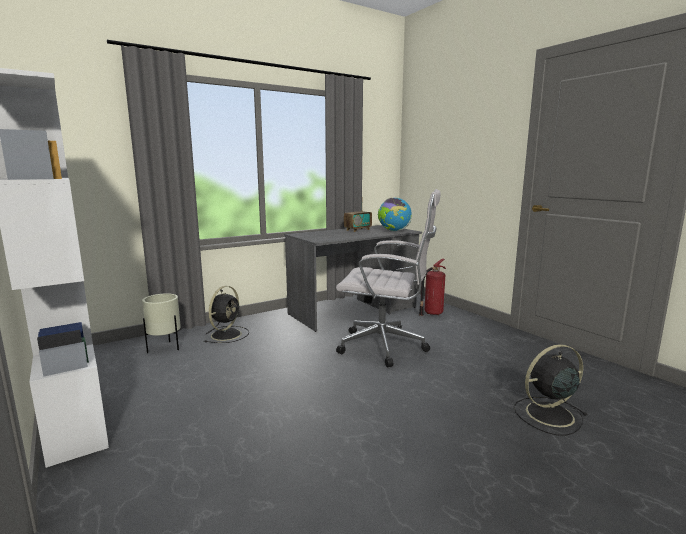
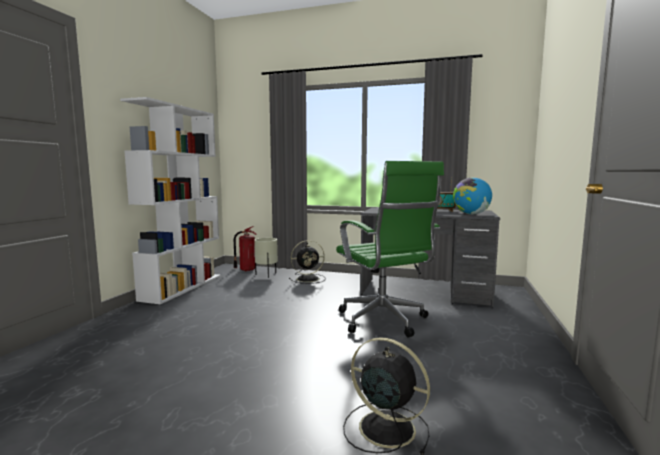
camera: 50 degrees right, 5 degrees down
white office chair [336,189,441,367] -> green office chair [336,161,444,338]
fire extinguisher [419,259,446,316] -> fire extinguisher moved to [234,226,257,271]

